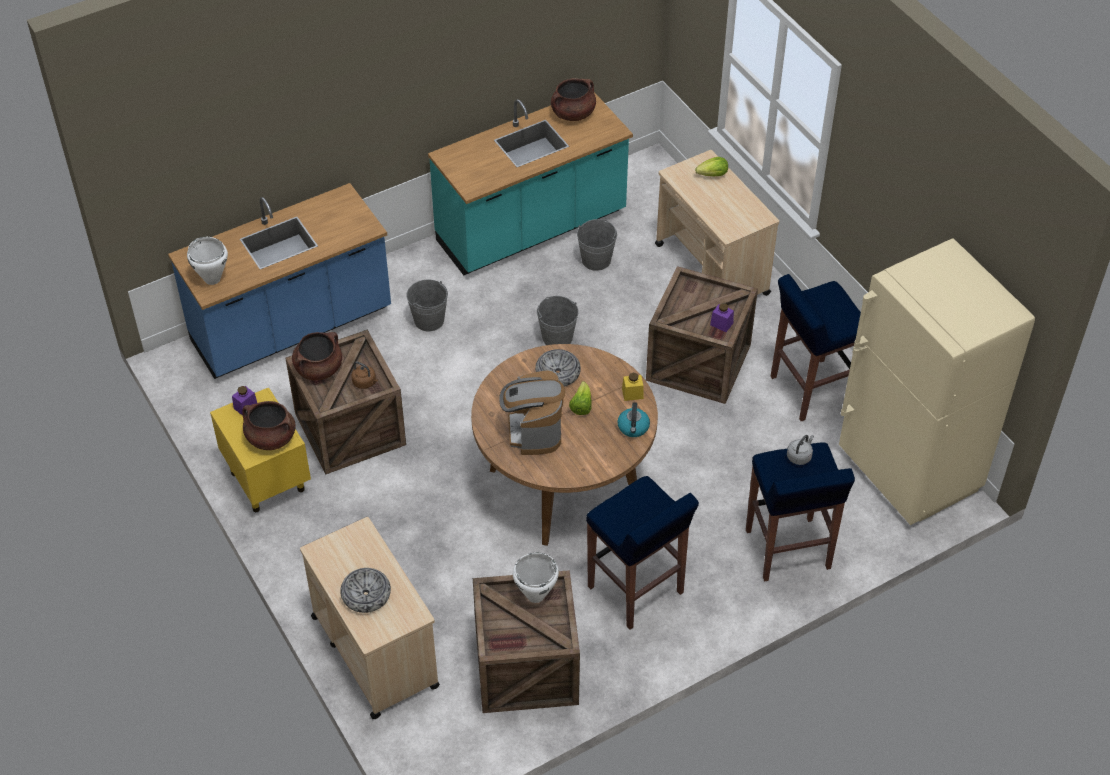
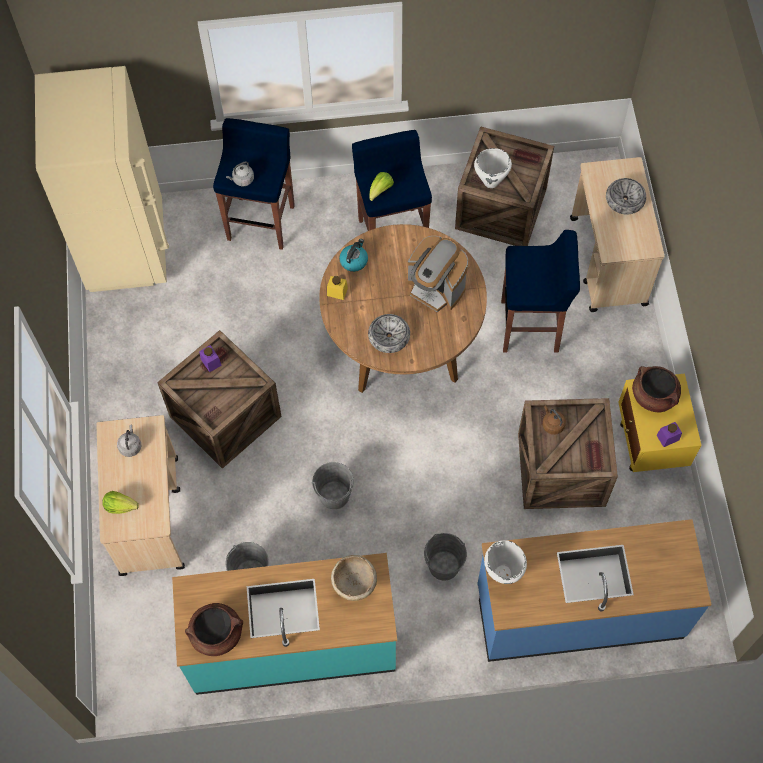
camera: 155 degrees left, 15 degrees up
white cooking pot [187,237,228,285] -> white cooking pot moved to [484,540,527,584]
brown cooking pot [292,332,342,381] -> none
coffee machine [499,370,565,455] -> coffee machine turned 105 degrees clockwise [407,236,468,312]
lettuce [569,381,592,415] -> lettuce moved to [369,172,394,201]
blue stool [770,274,861,421] -> blue stool moved to [501,230,580,353]
none -> grey kettle [117,425,141,457]
none -> beige bowl [331,555,377,601]

